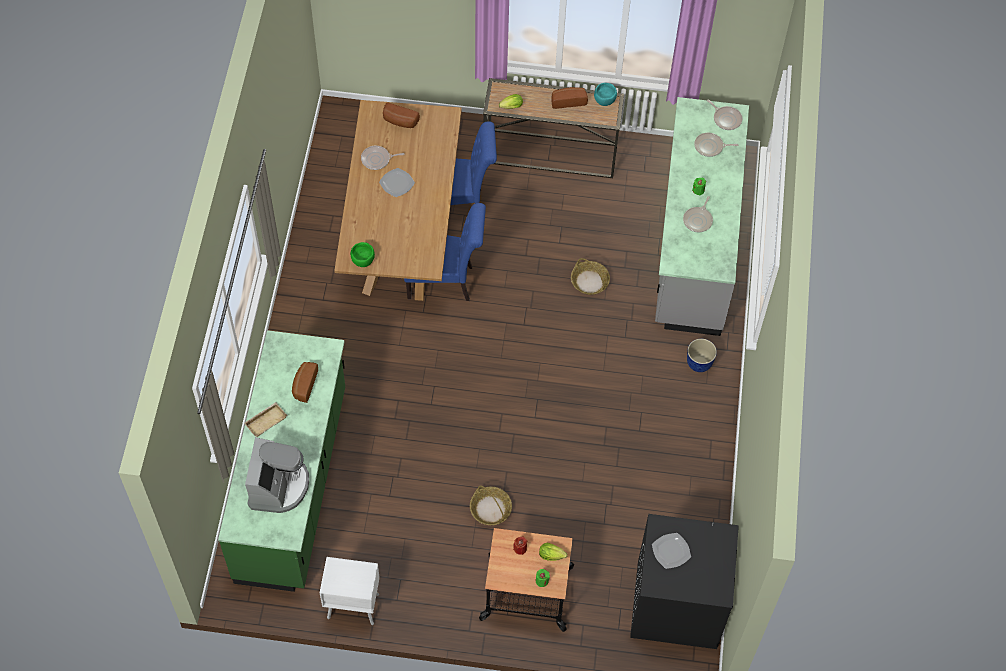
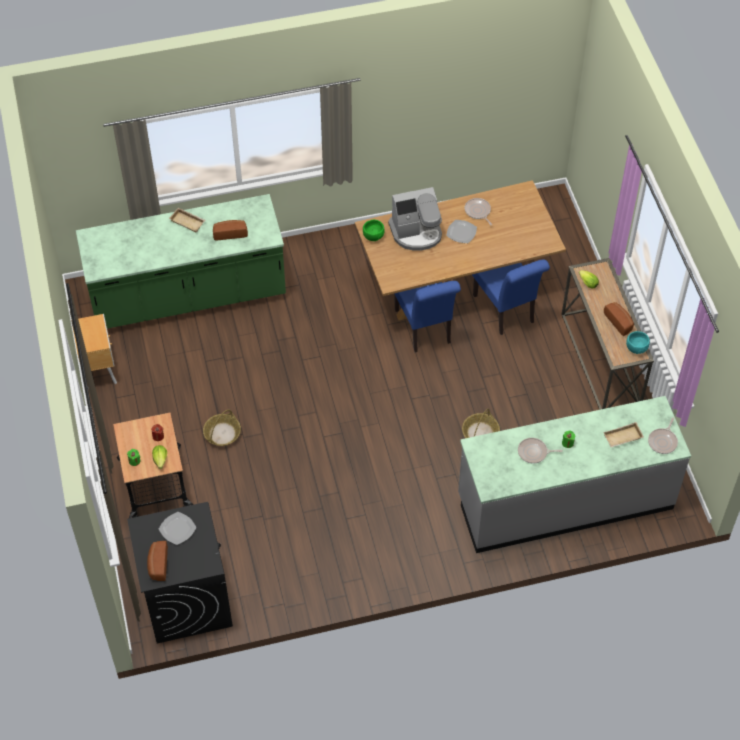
camera: 70 degrees right, 5 degrees down
coffee machine [245,437,309,513] -> coffee machine moved to [388,187,442,250]
white nightstand [320,557,380,625] -> brown nightstand [71,314,117,384]
bread [383,102,420,128] -> bread moved to [147,541,168,581]
planter [687,339,717,372] -> none
frying pan [694,133,738,157] -> beige tray [603,422,644,447]

